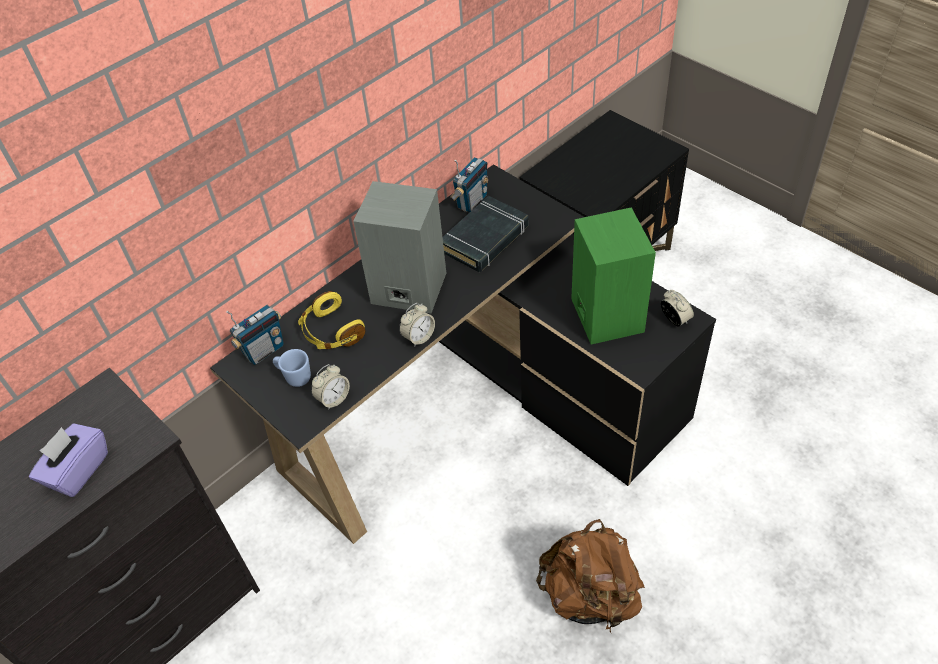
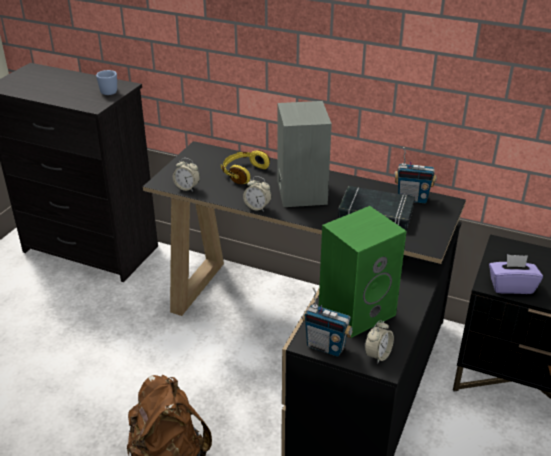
camera: 65 degrees right, 15 degrees down
purple tissue box [29,423,108,497] -> purple tissue box moved to [489,254,543,294]
radio [226,305,284,365] -> radio moved to [302,287,353,357]
blue mug [273,349,311,387] -> blue mug moved to [96,70,117,95]

